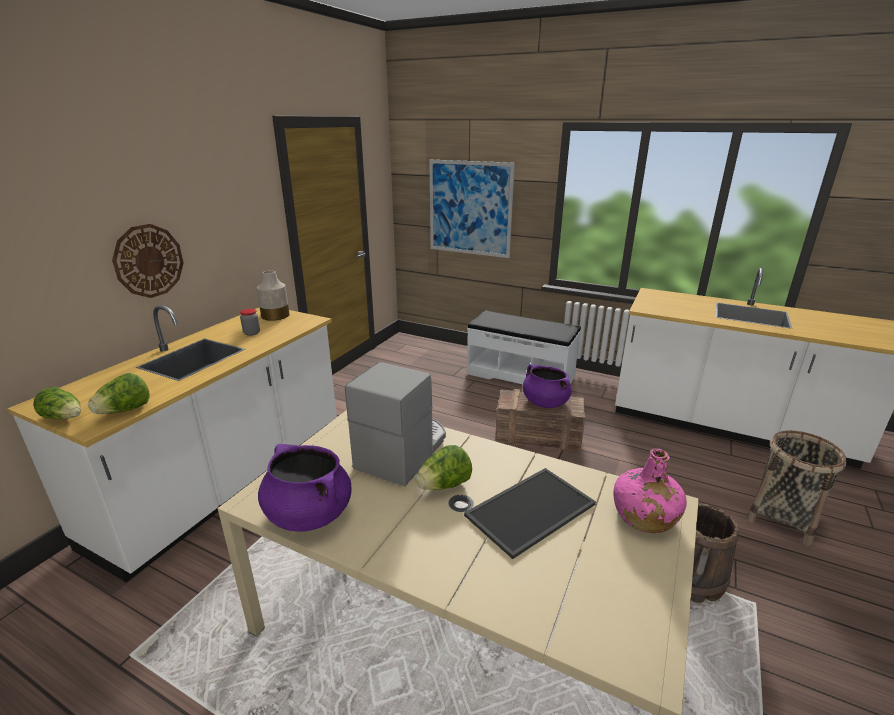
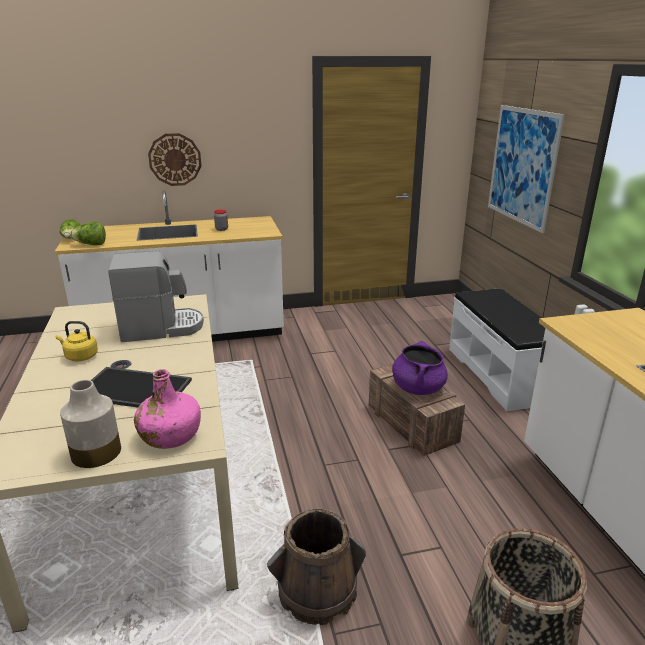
camera: 50 degrees right, 0 degrees up
beige vase [257,270,290,321] -> beige vase moved to [60,380,121,468]
purple cooking pot [258,444,351,532] -> none
lettuce [416,445,472,490] -> none
none -> yellow kettle [56,321,98,361]

